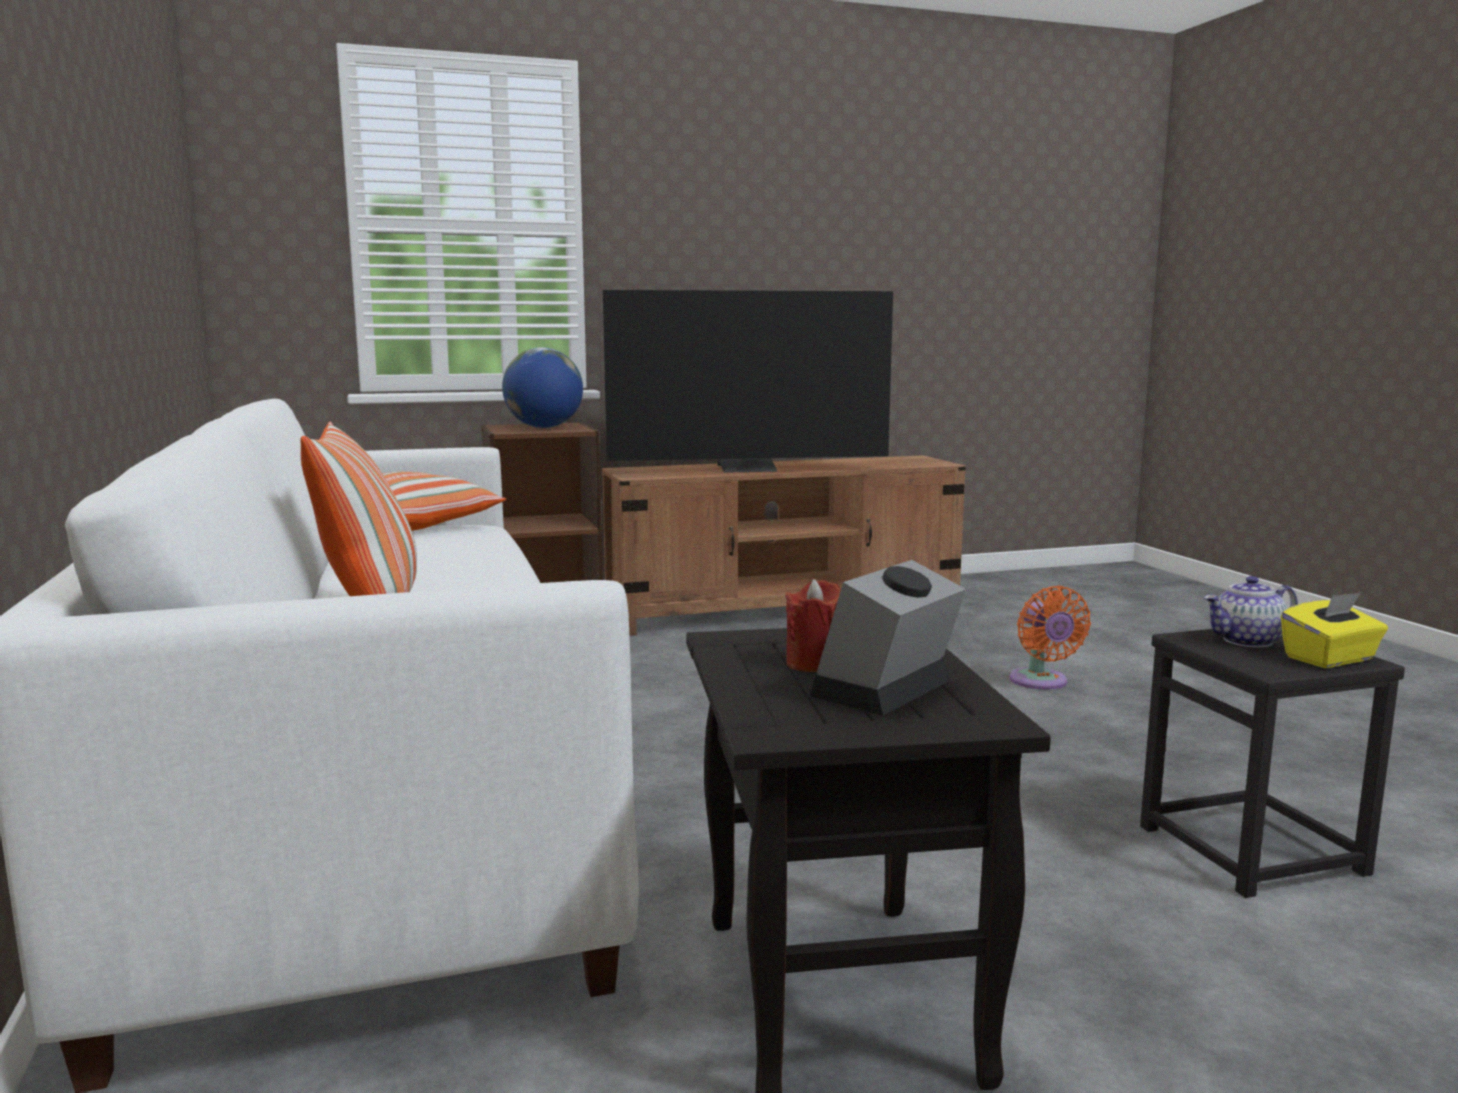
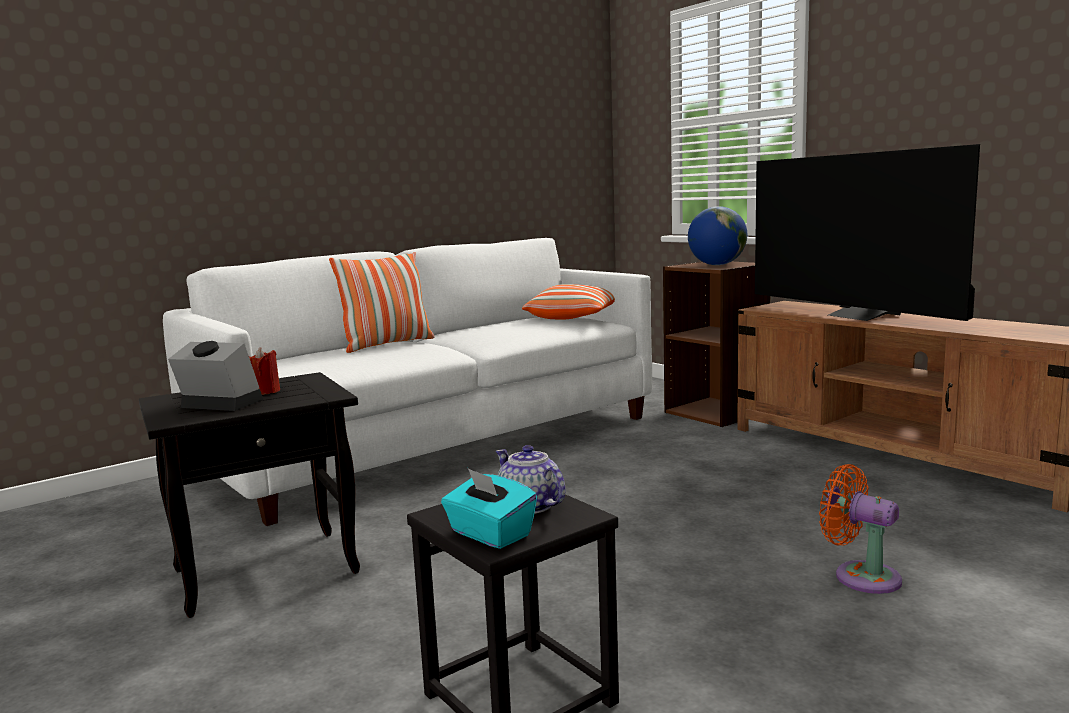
camera: 70 degrees right, 0 degrees up
orange fan [1009,586,1091,690] -> orange fan turned 75 degrees clockwise [819,464,902,594]
yellow tissue box [1281,592,1388,668] -> turquoise tissue box [441,468,537,549]

